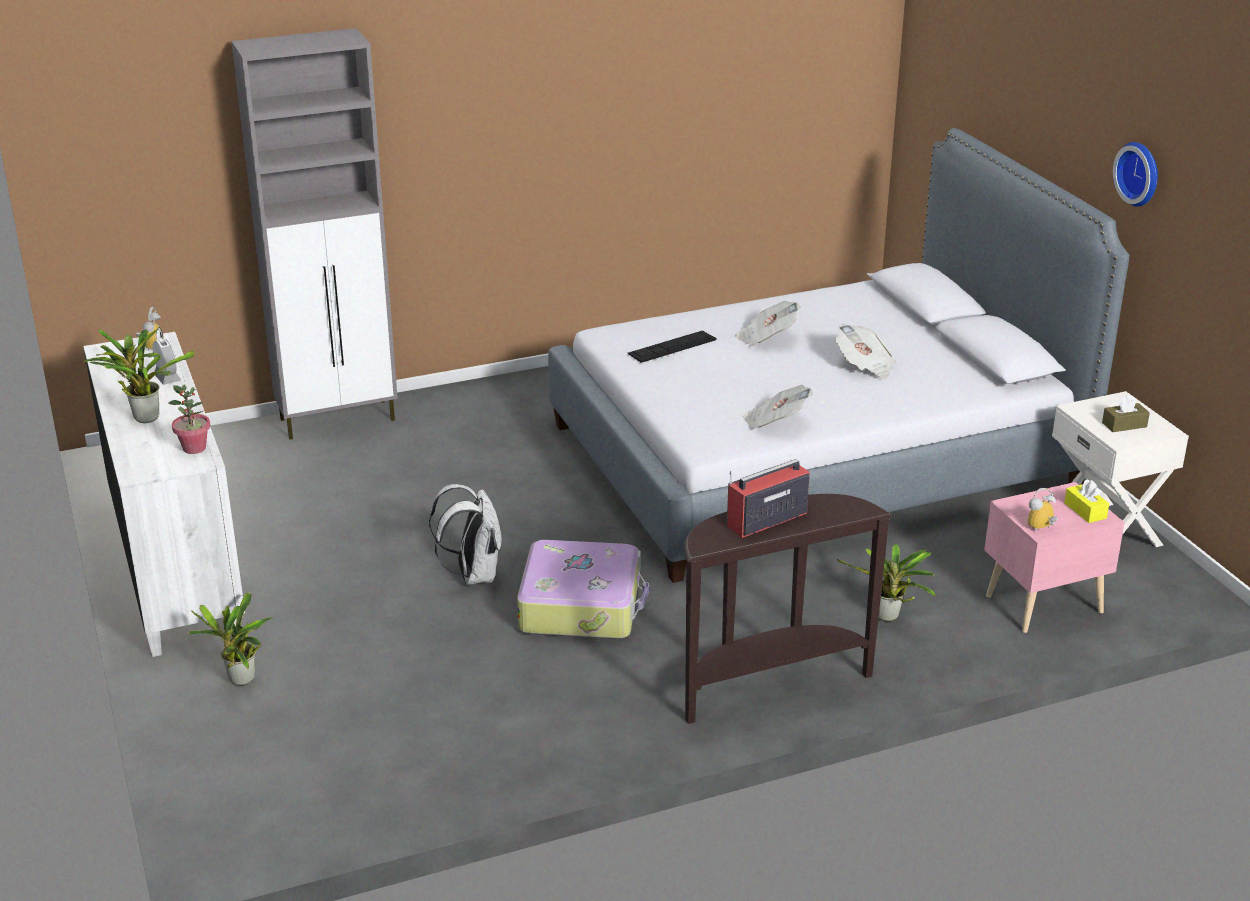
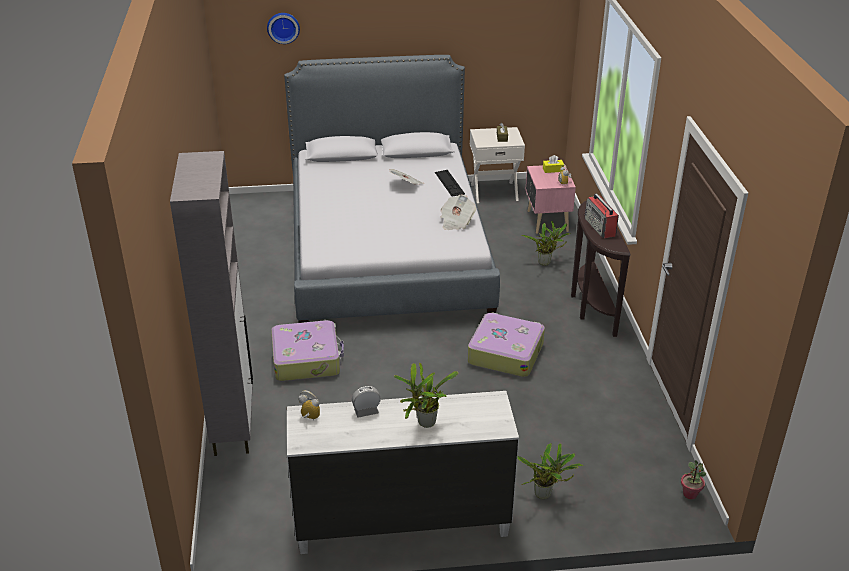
camera: 75 degrees left, 5 degrees up
potted plant [168,385,210,454] -> potted plant moved to [681,460,706,499]
white backpack [429,484,501,585] -> none
keyboard [627,331,717,363] -> keyboard moved to [435,170,465,197]
newspaper [735,301,801,346] -> none
wall clock [1113,142,1158,207] -> wall clock moved to [267,13,300,44]
none -> suitcase [271,320,344,381]

